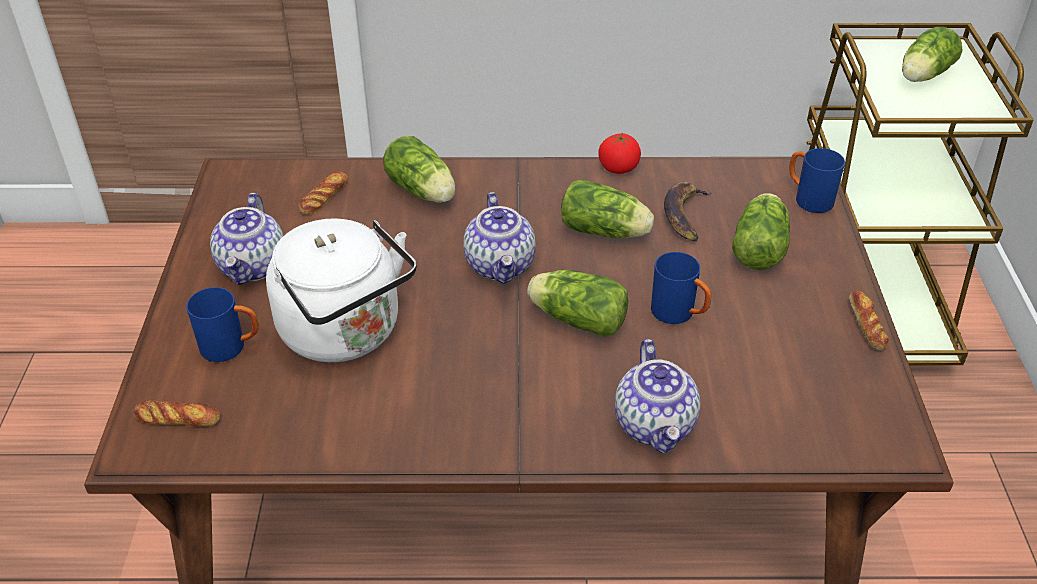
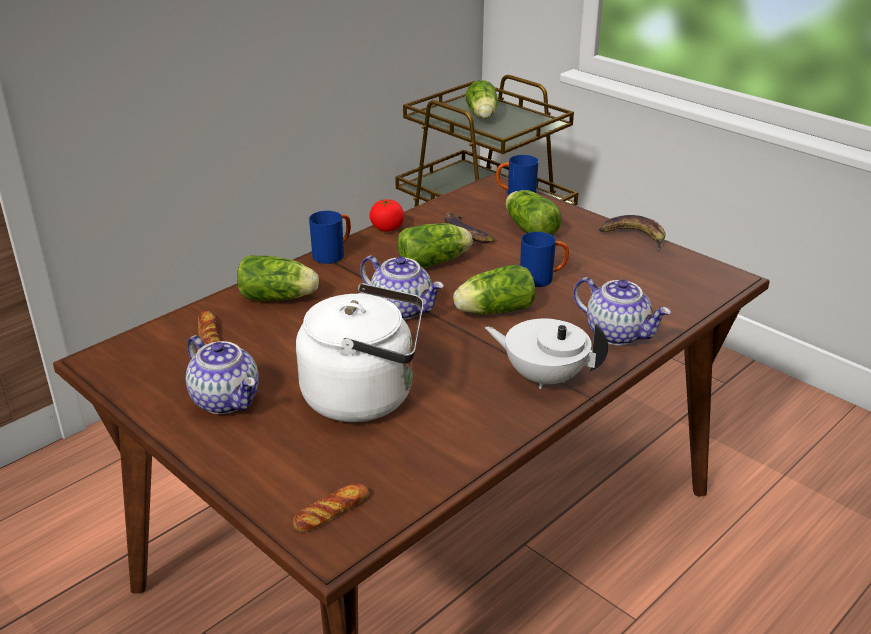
camera: 45 degrees left, 10 degrees down
blue mug [186,287,259,362] -> blue mug moved to [309,211,351,264]
bread [849,291,889,350] -> banana [599,215,665,251]
none -> white teapot [485,318,608,389]

